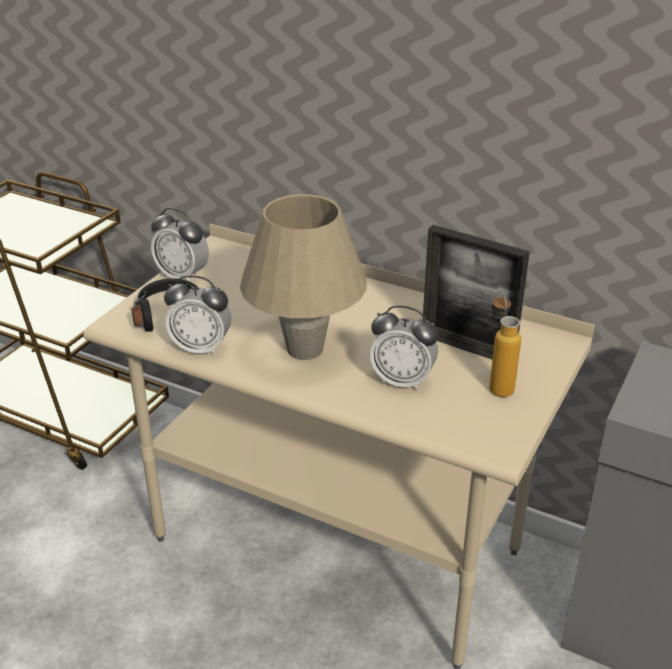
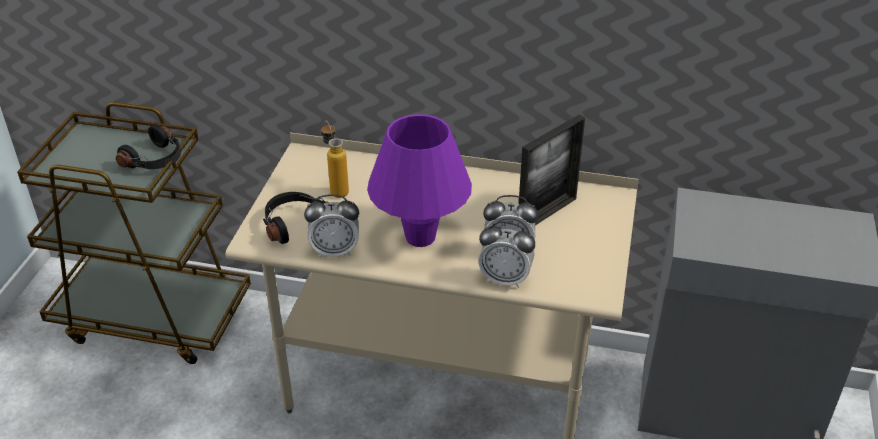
camera: 15 degrees left, 5 degrees up
alarm clock [151,208,209,281] -> alarm clock moved to [478,221,535,288]
beige table lamp [240,194,367,360] -> purple table lamp [367,114,472,247]
picture frame [423,225,530,359] -> picture frame turned 60 degrees counterclockwise [519,115,585,225]
bottle [489,291,521,397] -> bottle moved to [321,121,349,198]
none -> black headphones [116,124,181,169]

